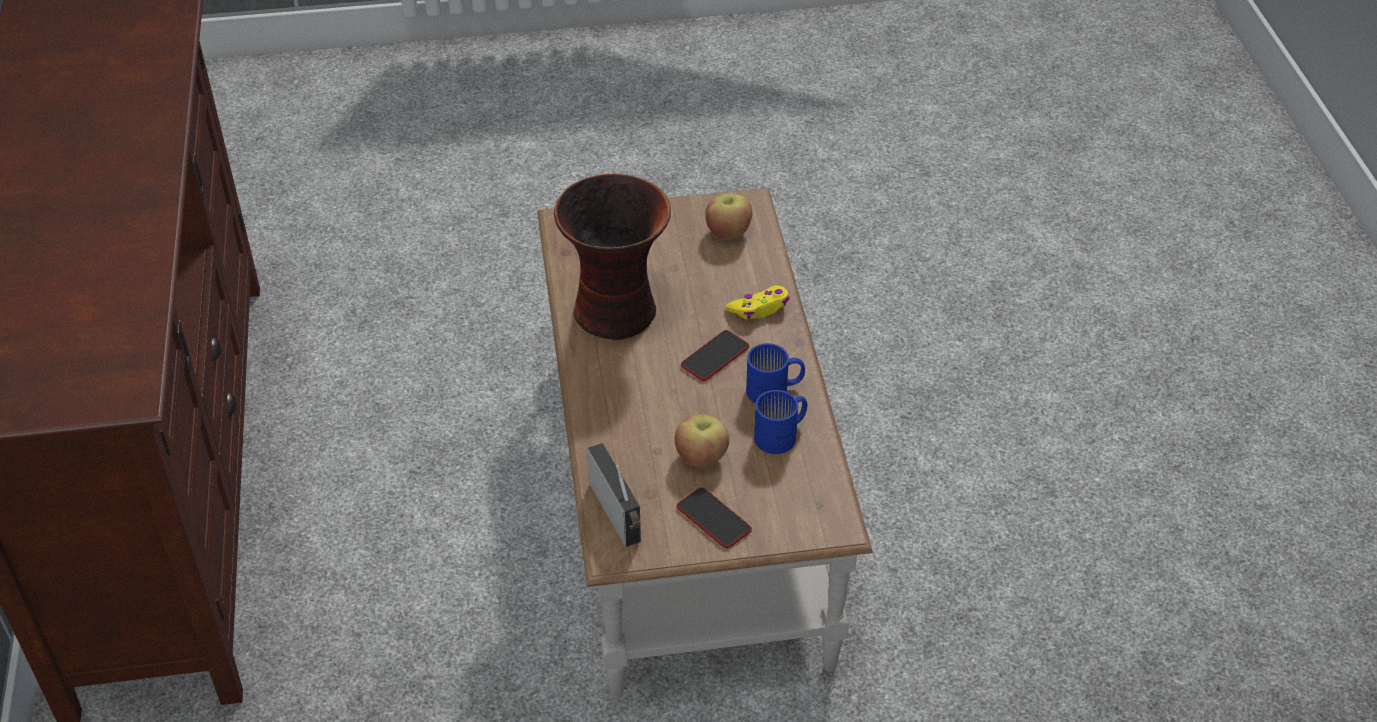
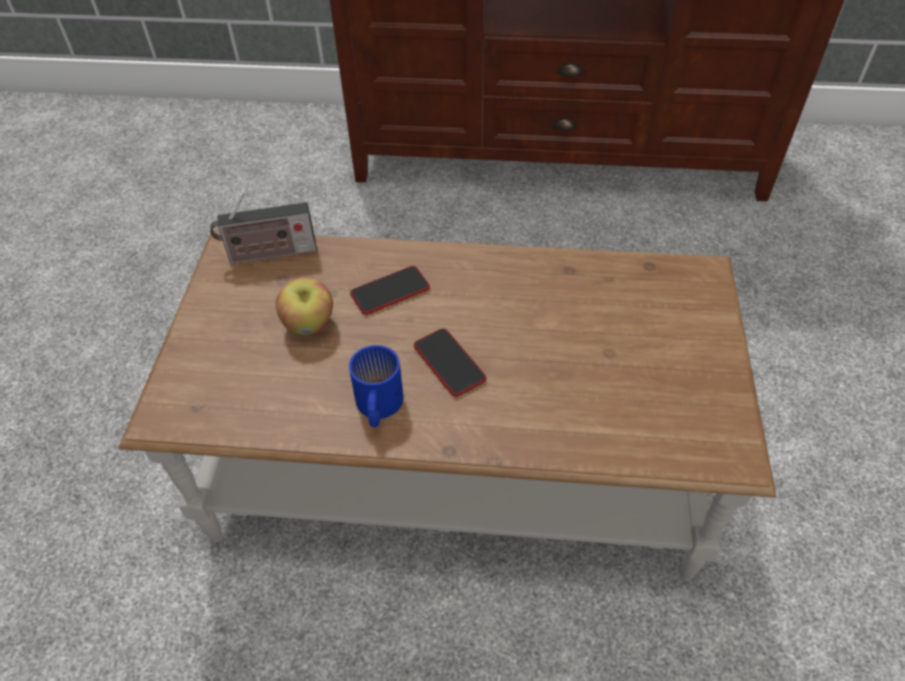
camera: 105 degrees right, 5 degrees up
vase [554,174,671,340] -> none
phone [677,487,752,549] -> phone moved to [350,266,430,315]
apple [705,194,752,240] -> none
yellow game controller [725,286,790,319] -> none
blue mug [754,390,807,454] -> none

